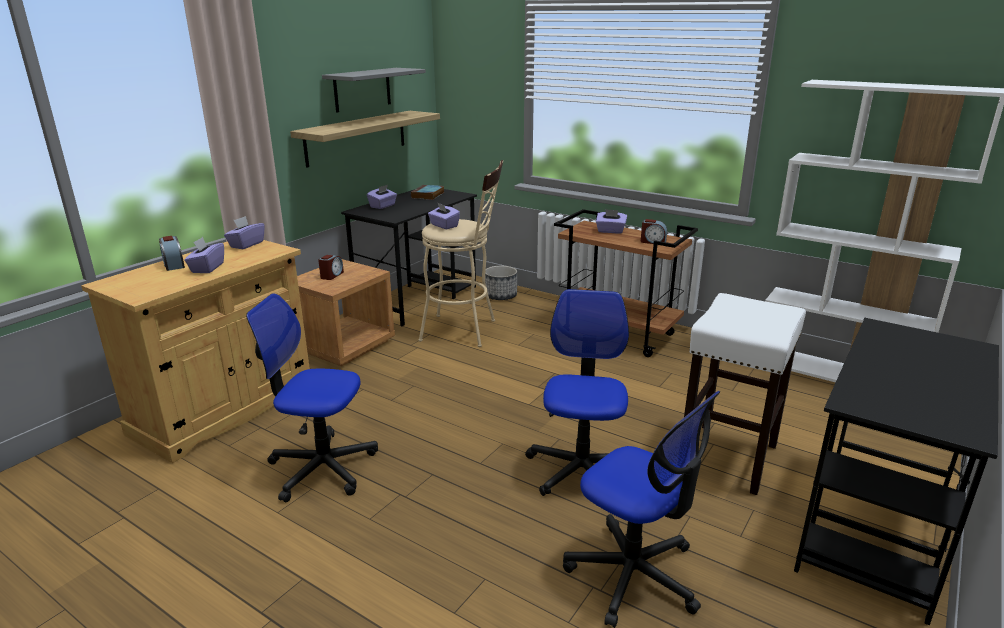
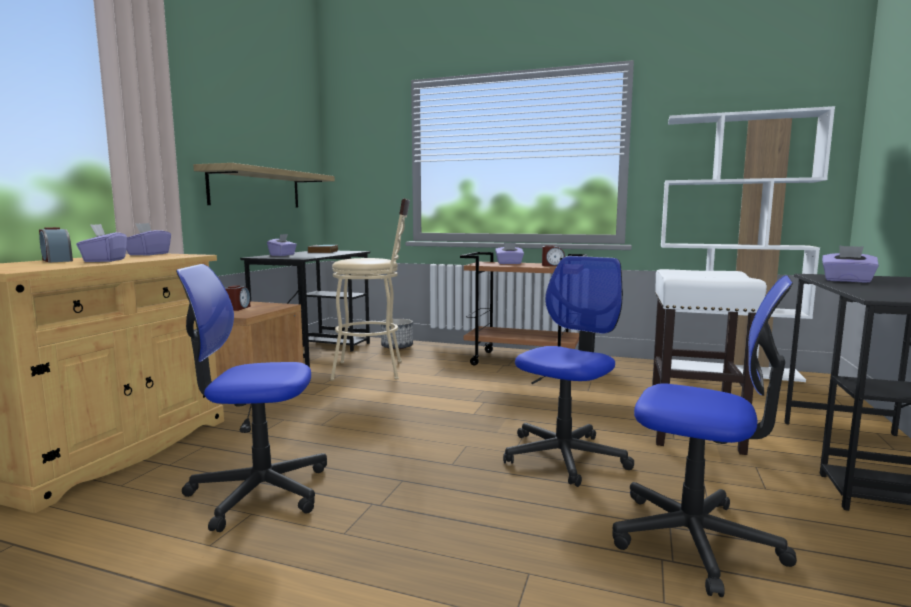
camera: 15 degrees left, 15 degrees down
grey shelf [322,68,426,113] -> none
purple tissue box [428,203,460,229] -> purple tissue box moved to [822,245,879,283]
office chair [525,289,629,496] -> office chair turned 45 degrees clockwise [503,256,634,487]

